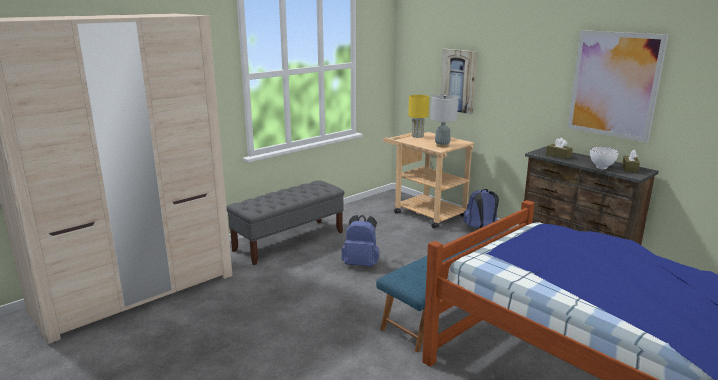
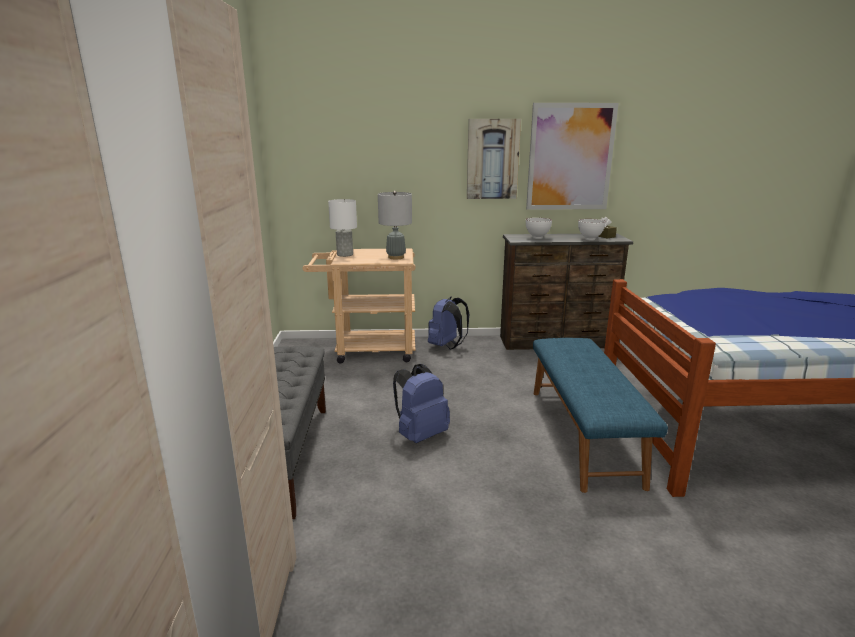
camera: 50 degrees left, 0 degrees up
yellow table lamp [408,95,429,138] -> white table lamp [328,199,357,257]
picture [440,49,478,114] -> picture moved to [467,119,521,199]
brown tissue box [546,138,573,159] -> white bowl [526,218,552,239]

